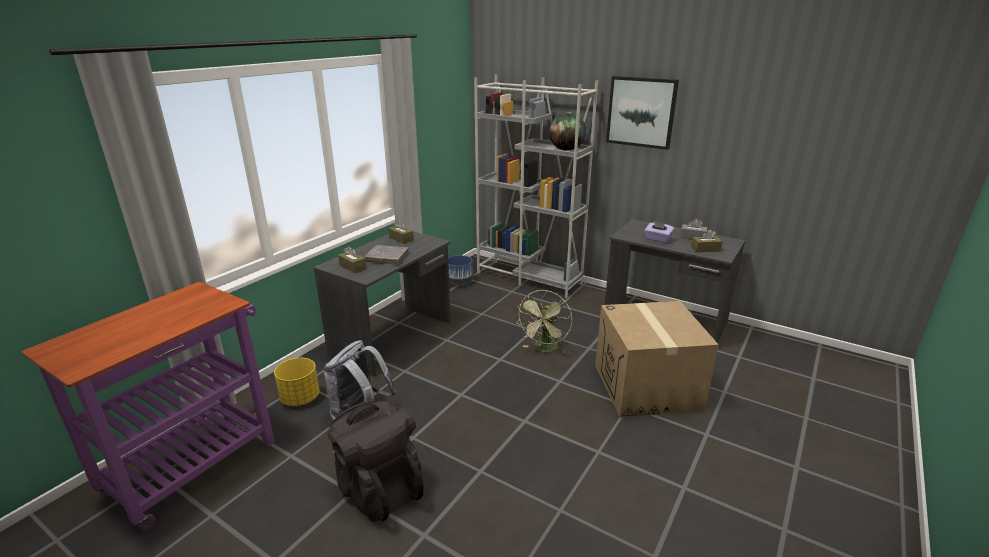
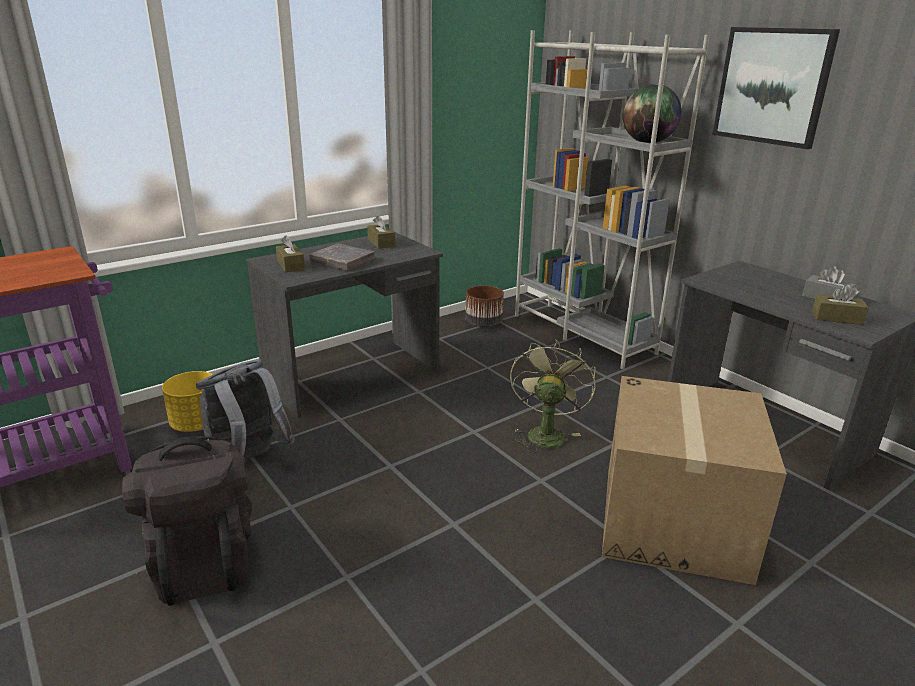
camera: 20 degrees right, 0 degrees up
blue planter [448,255,473,285] -> brown planter [465,285,504,327]
green fan [516,290,572,353] -> green fan turned 150 degrees clockwise [510,339,596,453]
purple tissue box [645,221,674,243] -> none

